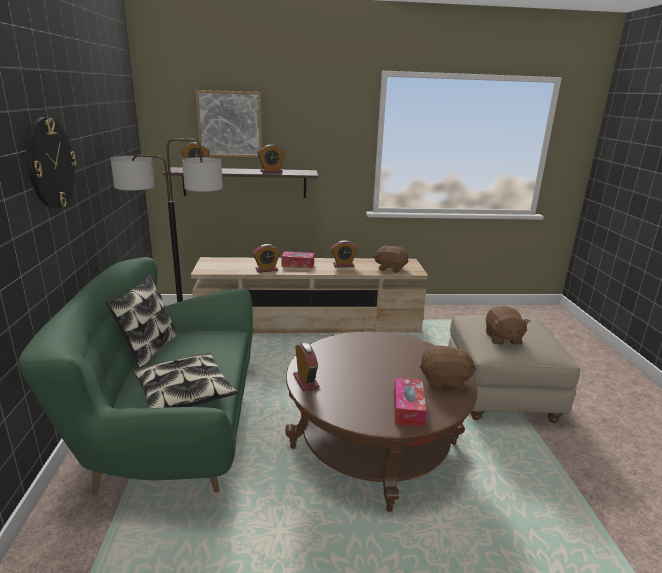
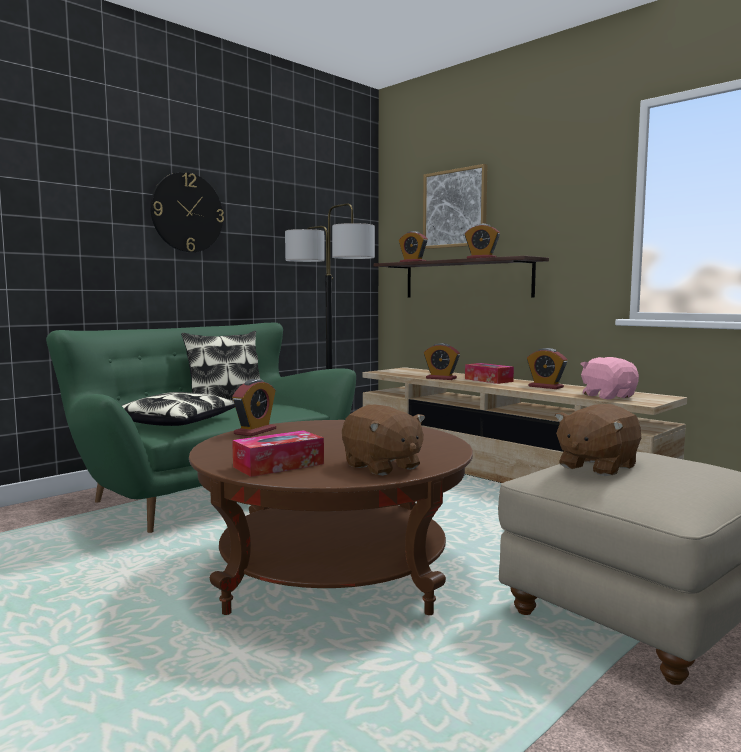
camera: 50 degrees right, 15 degrees down
brown plush toy [373,245,408,273] -> pink plush toy [581,357,639,399]

